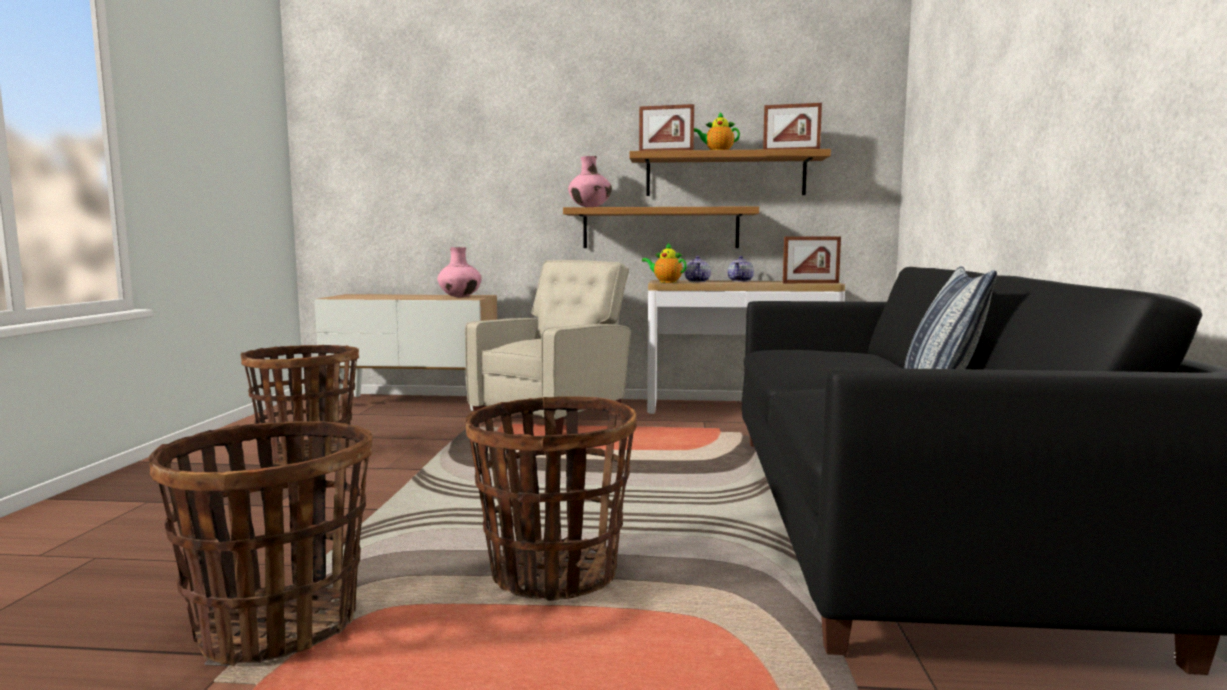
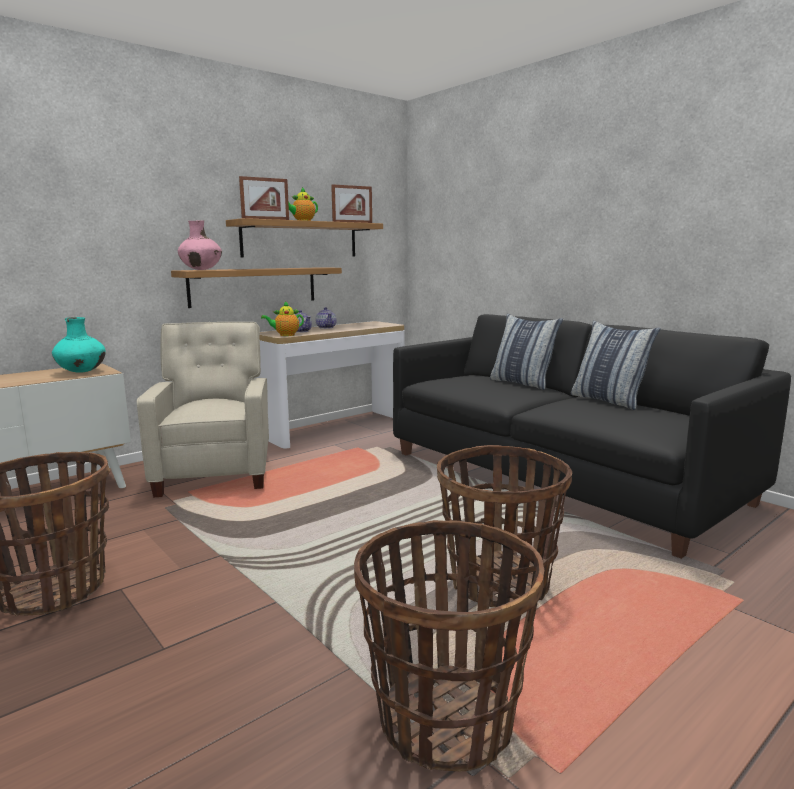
camera: 45 degrees left, 5 degrees up
pink vase [437,247,482,297] -> turquoise vase [52,317,106,373]
picture frame [783,236,841,283] -> none
none -> pillow [490,314,563,390]

